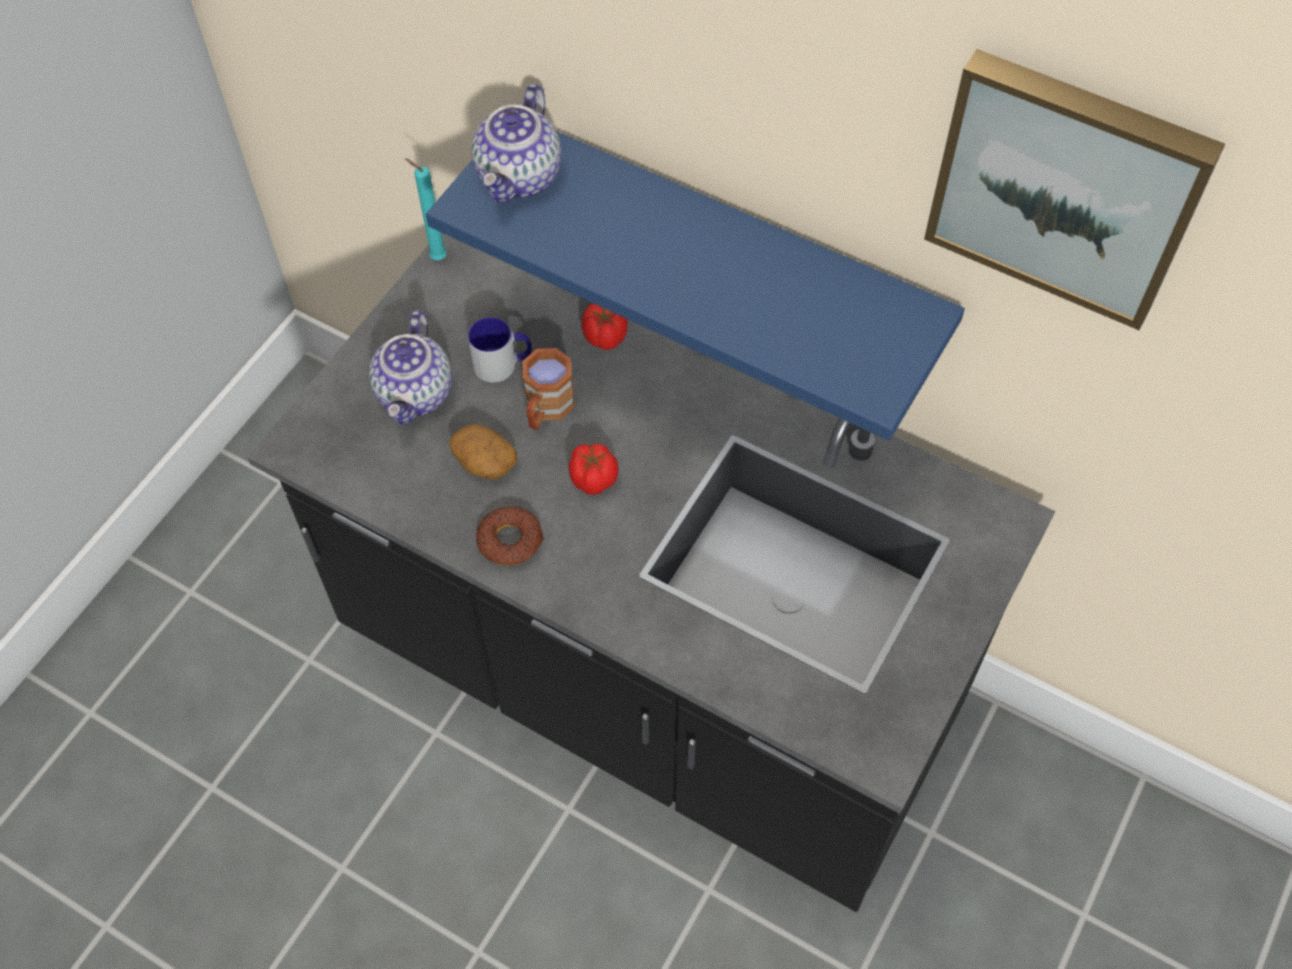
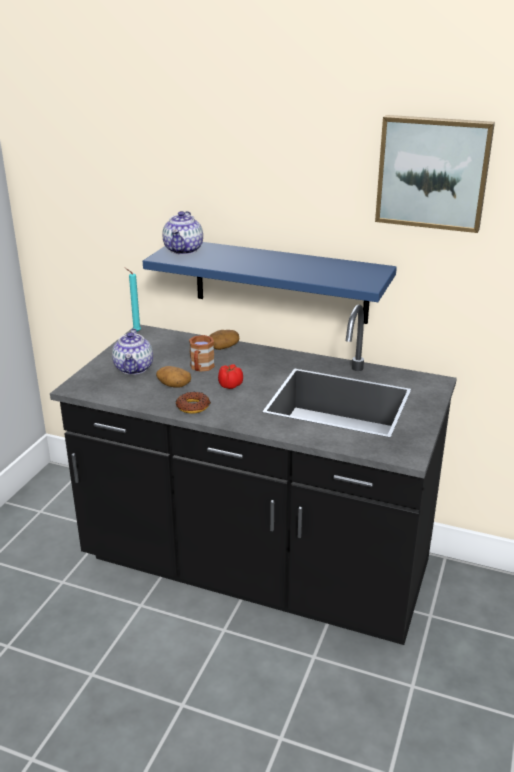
camera: 10 degrees left, 30 degrees down
mug [468,317,532,383] -> none
tomato [582,303,628,350] -> potato [209,330,240,350]

